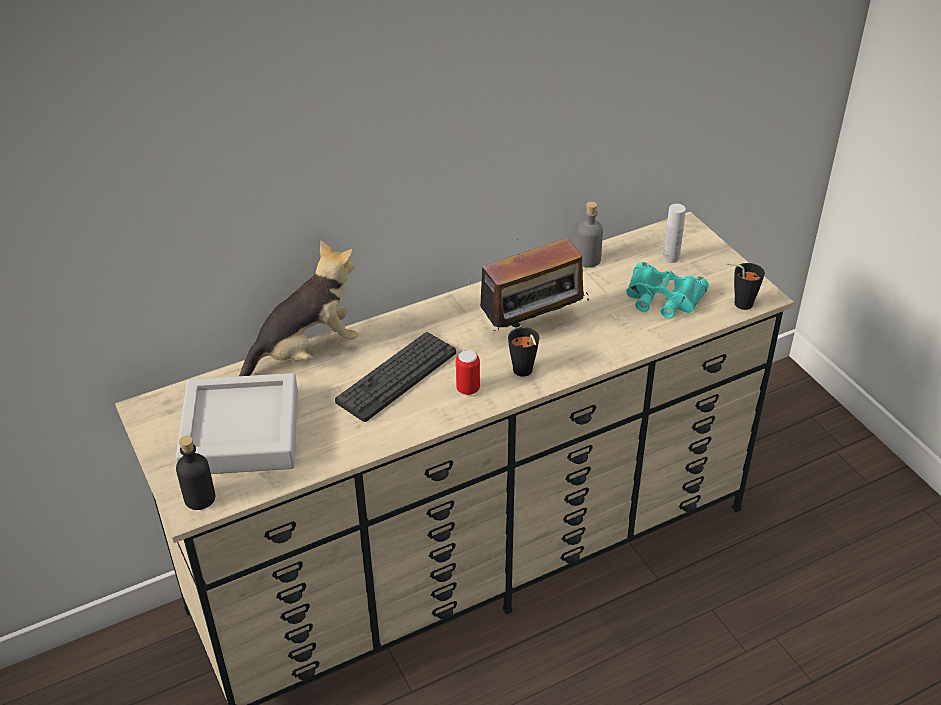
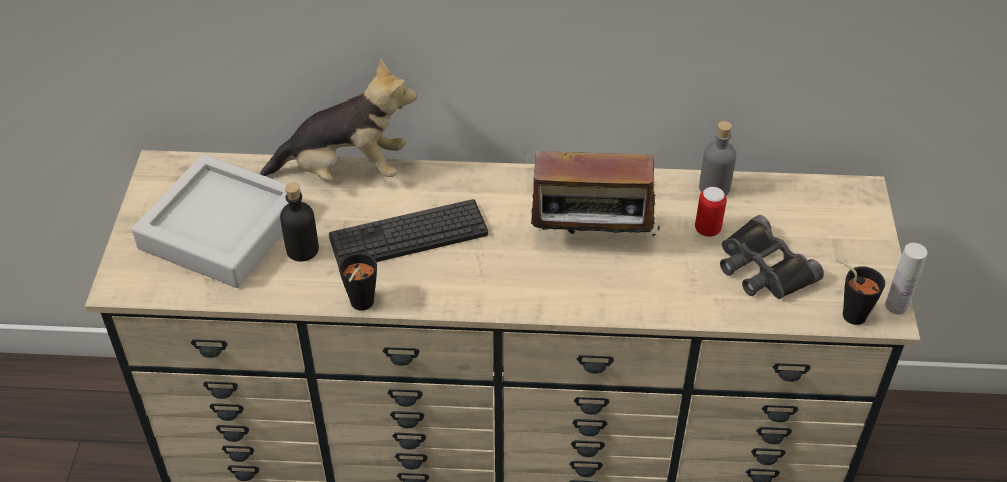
camera: 30 degrees right, 5 degrees up
black bottle [176,436,215,510] -> black bottle moved to [280,182,319,262]
can [456,350,480,395] -> can moved to [695,187,727,237]
black cup [508,327,539,377] -> black cup moved to [339,252,377,311]
turquoise binoculars [626,262,709,319] -> black binoculars [720,215,824,299]
white bottle [663,204,686,263] -> white bottle moved to [885,243,927,315]

